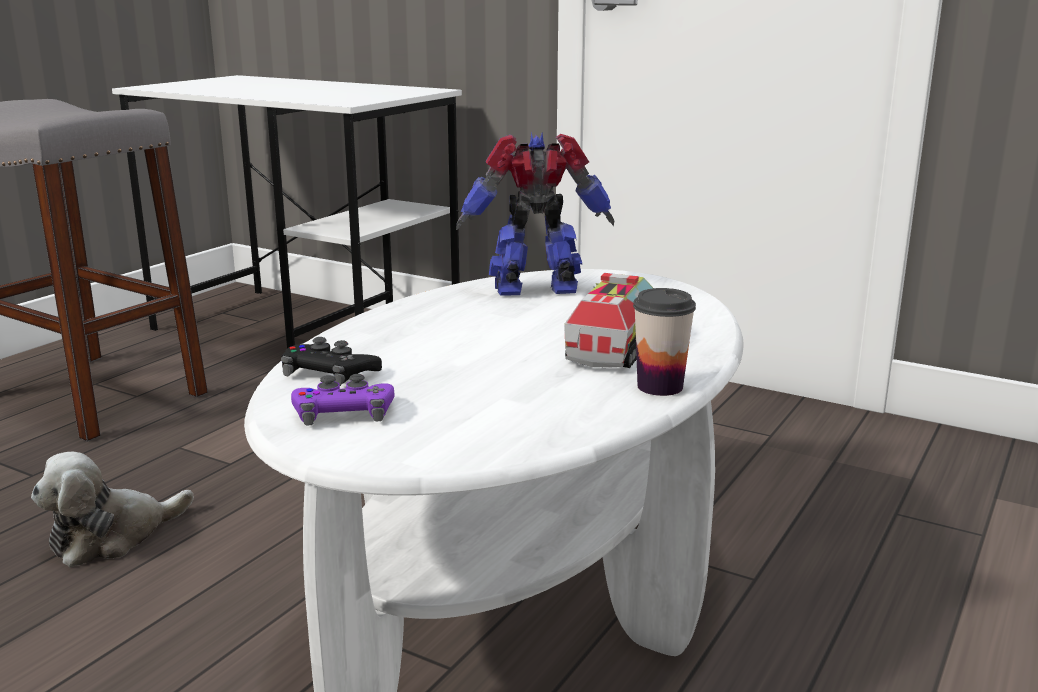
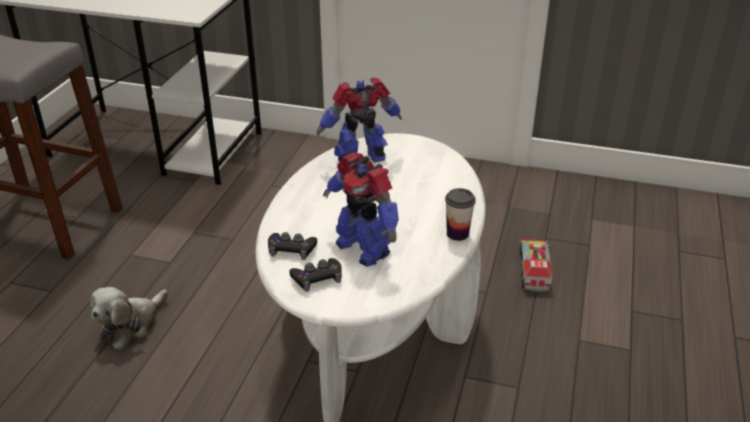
camera: 15 degrees left, 15 degrees up
purple game controller [291,374,395,425] -> black game controller [289,258,342,292]
toy truck [564,273,653,368] -> toy truck moved to [520,239,552,292]
none -> toy robot [323,152,399,267]

